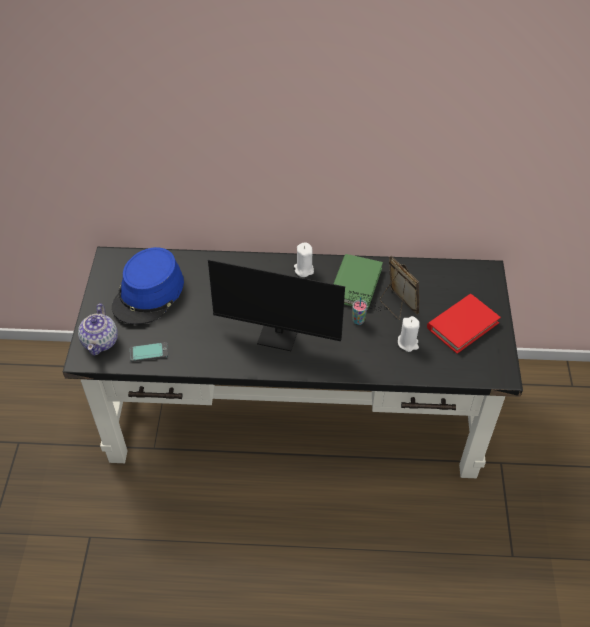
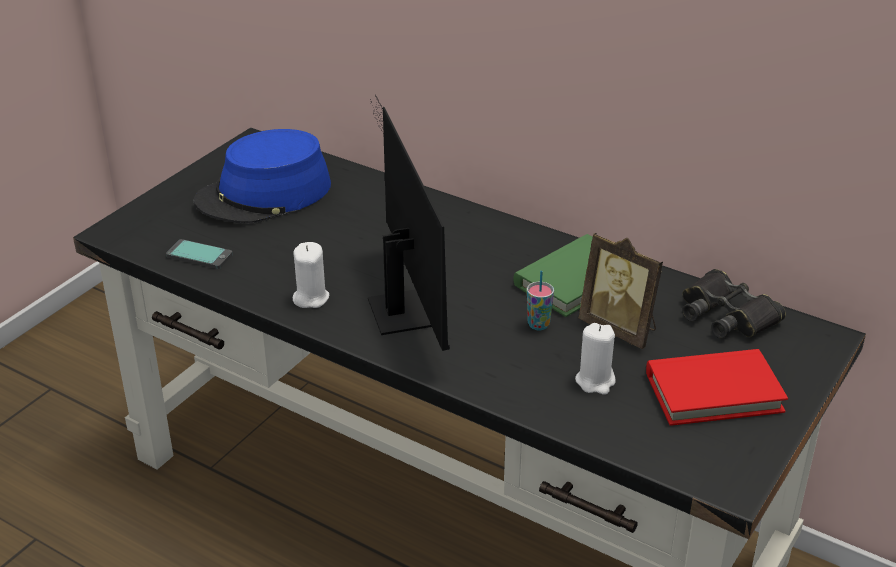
camera: 30 degrees right, 15 degrees down
teapot [78,304,118,356] -> none
monitor [208,260,387,351] -> monitor turned 150 degrees counterclockwise [368,94,450,351]
white candle [294,243,314,277] -> white candle moved to [293,242,329,308]
picture frame [380,256,419,320] -> picture frame turned 135 degrees clockwise [579,233,663,349]
none -> black binoculars [682,269,786,338]

